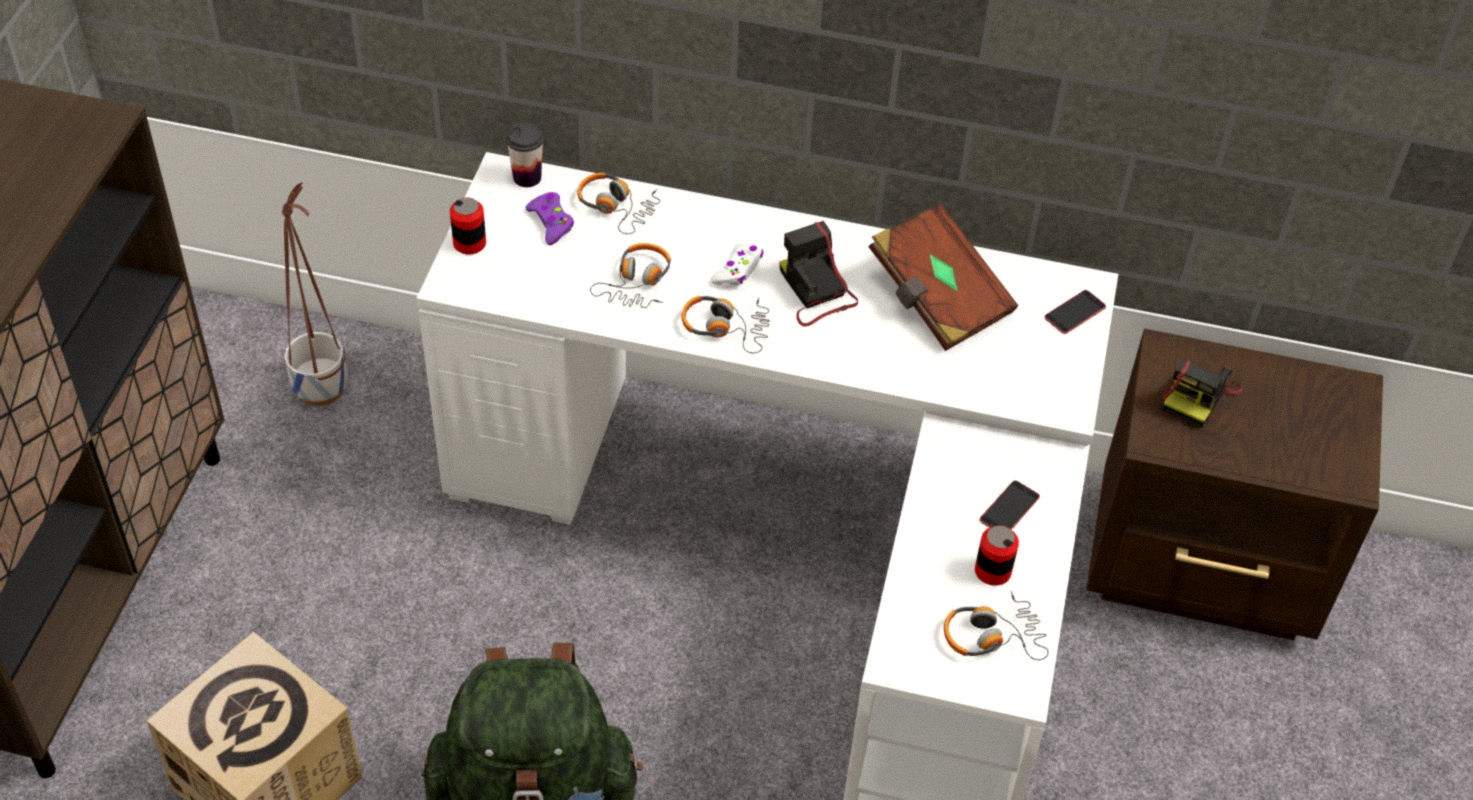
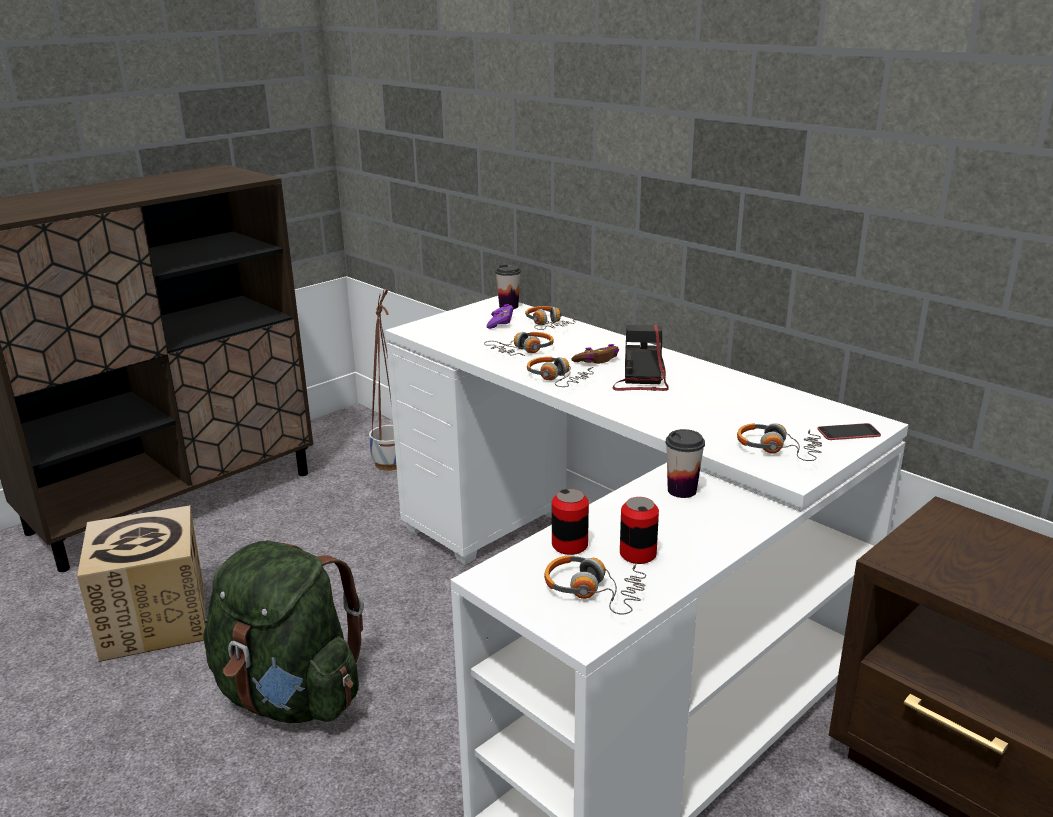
camera: 35 degrees right, 25 degrees down
can [450,197,486,255] -> can moved to [552,489,589,555]
white game controller [710,243,763,285] -> brown game controller [571,344,619,364]
brown book [869,203,1018,351] -> none
phone [979,481,1040,530] -> none
camera [1162,359,1243,428] -> none
none -> cup [665,429,705,498]
none -> headphones [737,423,822,461]

